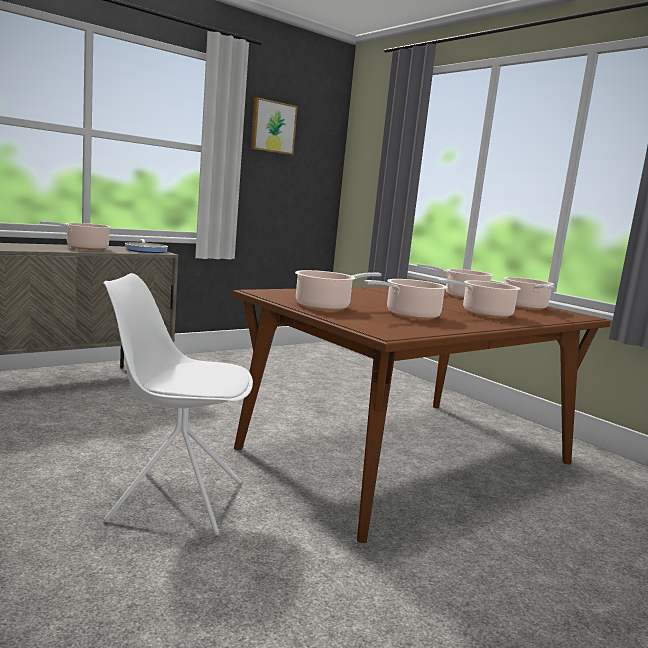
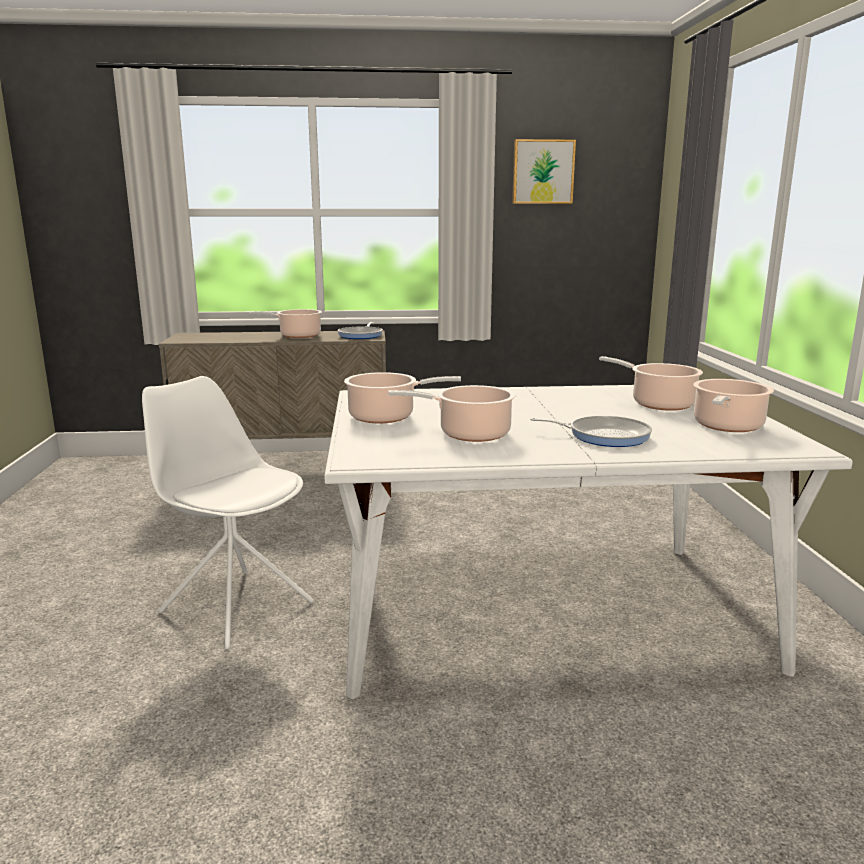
camera: 35 degrees right, 5 degrees up
brown dining table [233,287,611,543] -> white dining table [325,385,853,699]
cooking pot [438,279,521,318] -> frying pan [530,416,652,447]

